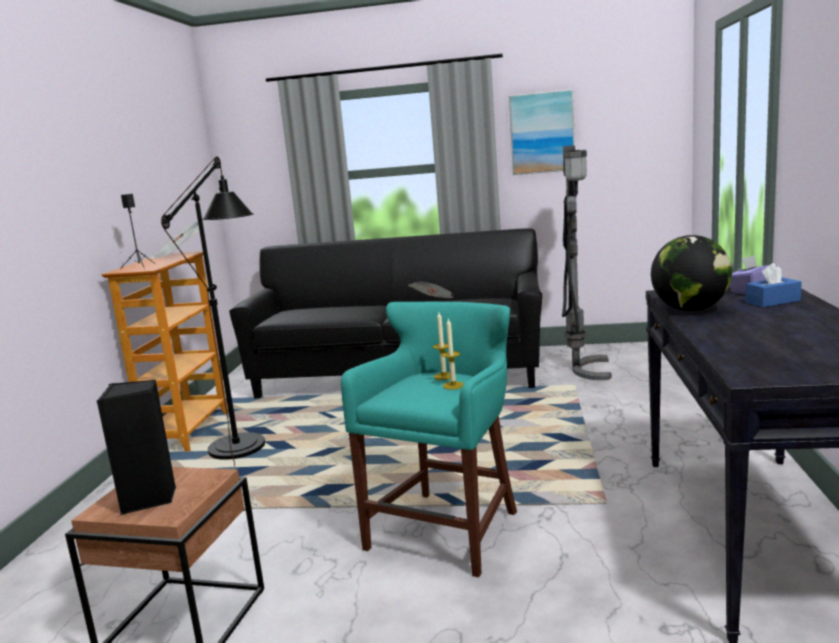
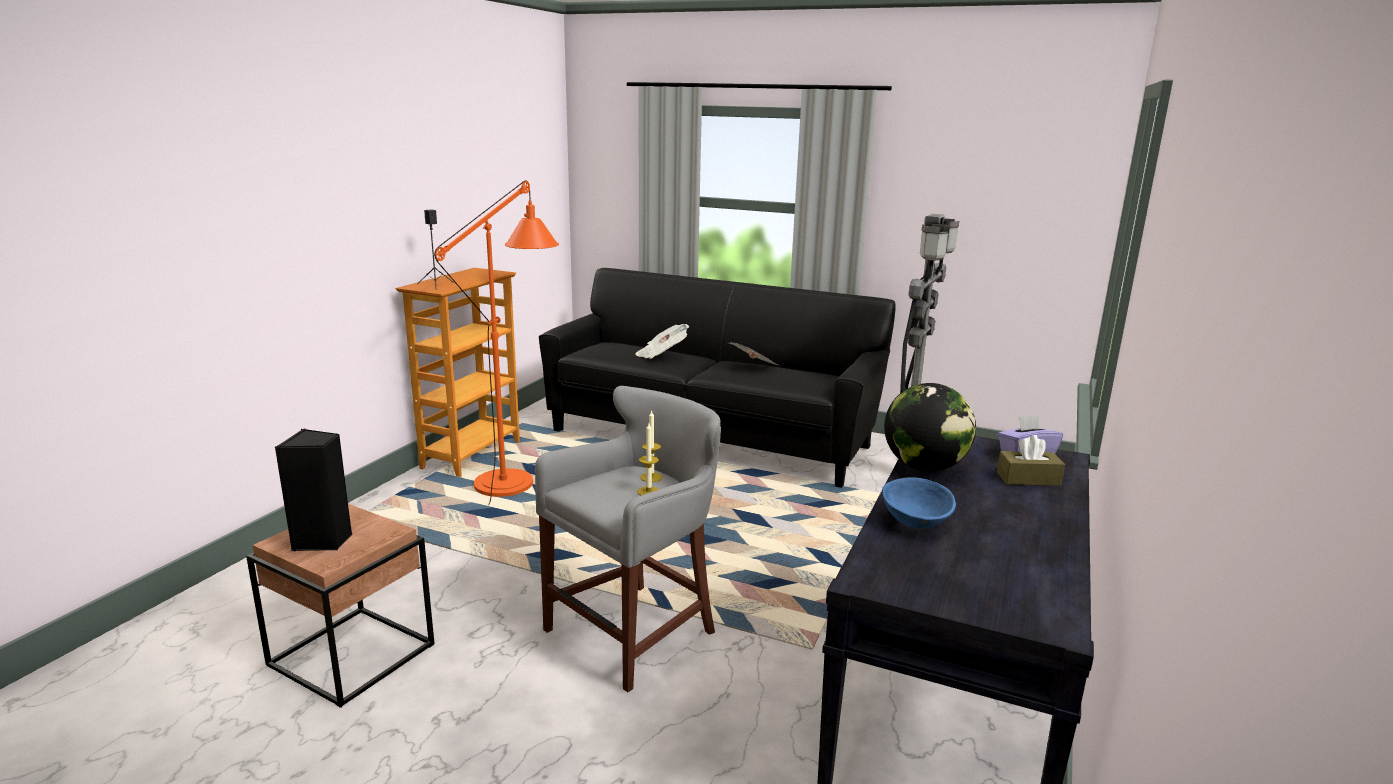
camera: 15 degrees right, 5 degrees up
newspaper [151,222,199,259] -> newspaper moved to [635,324,689,359]
black floor lamp [161,156,265,466] -> orange floor lamp [434,180,559,505]
turquoise stool [341,302,517,577] -> grey stool [535,386,721,692]
picture [509,89,575,175] -> none
blue tissue box [746,263,802,307] -> brown tissue box [997,435,1065,486]
none -> blue bowl [882,478,956,529]

